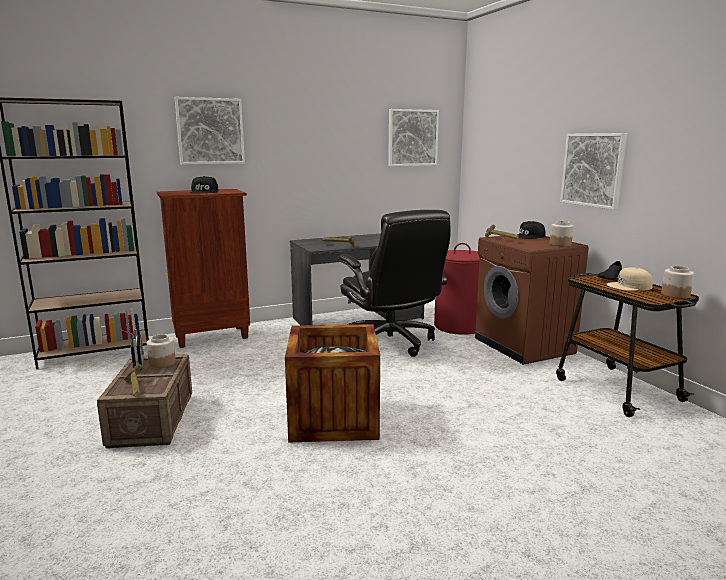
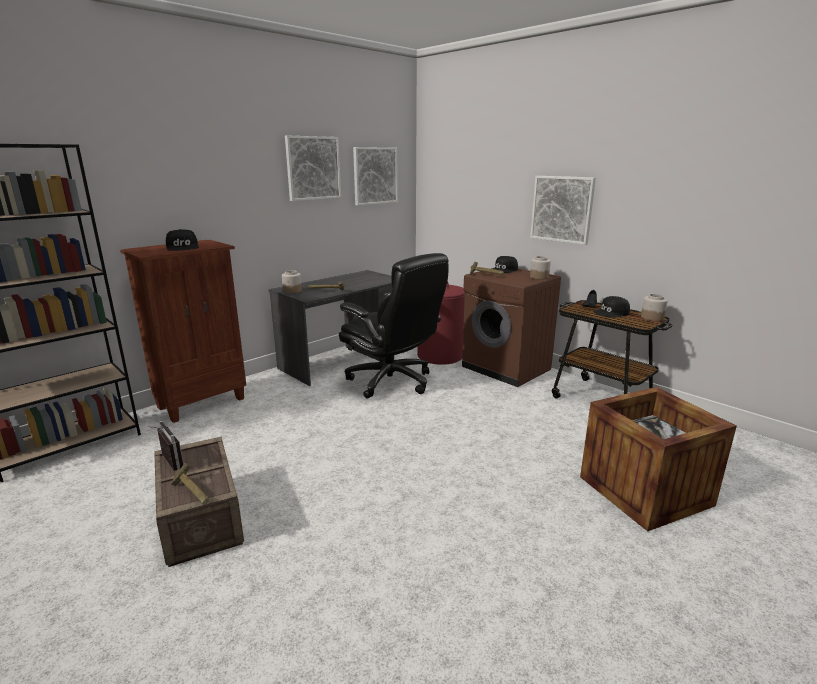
camera: 20 degrees left, 5 degrees up
jar [147,334,176,368] -> jar moved to [282,270,302,293]
picture [175,97,245,165] -> picture moved to [285,136,341,201]
crate [285,324,380,443] -> crate moved to [580,387,737,531]
beige cap [607,267,653,291] -> black cap [593,296,630,317]

